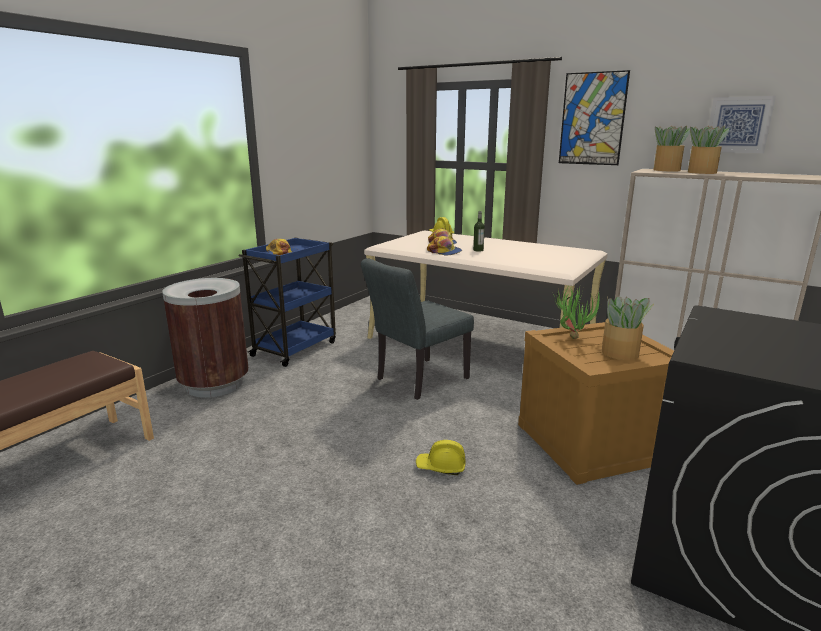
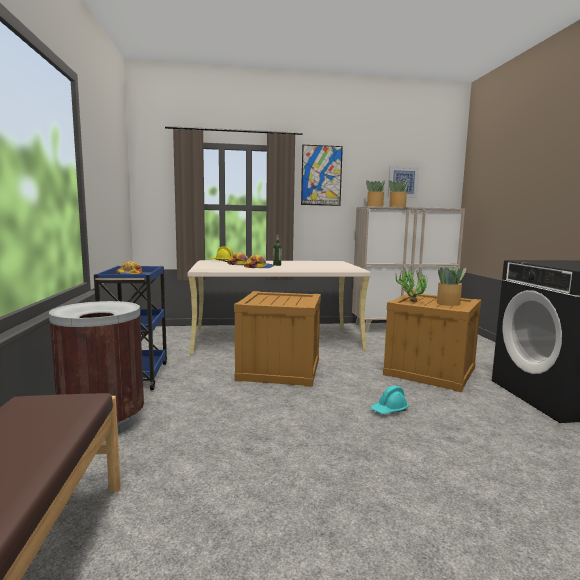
camera: 40 degrees left, 10 degrees down
grey chair [361,258,474,400] -> crate [234,291,321,387]
yellow hard hat [416,440,466,475] -> turquoise hard hat [370,386,409,414]

